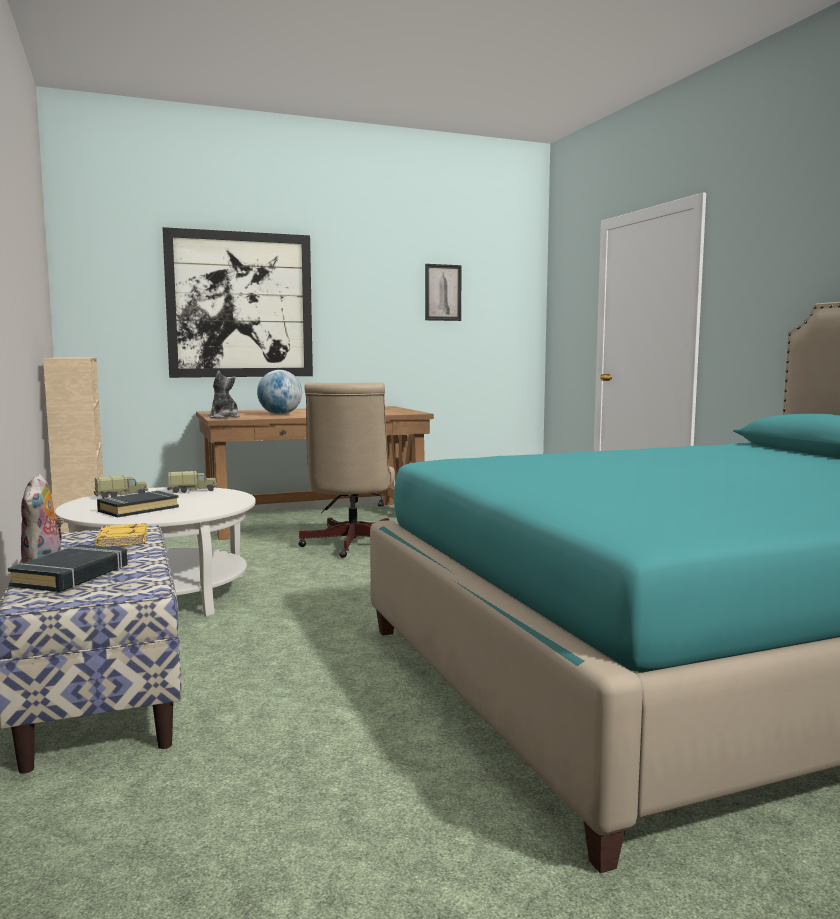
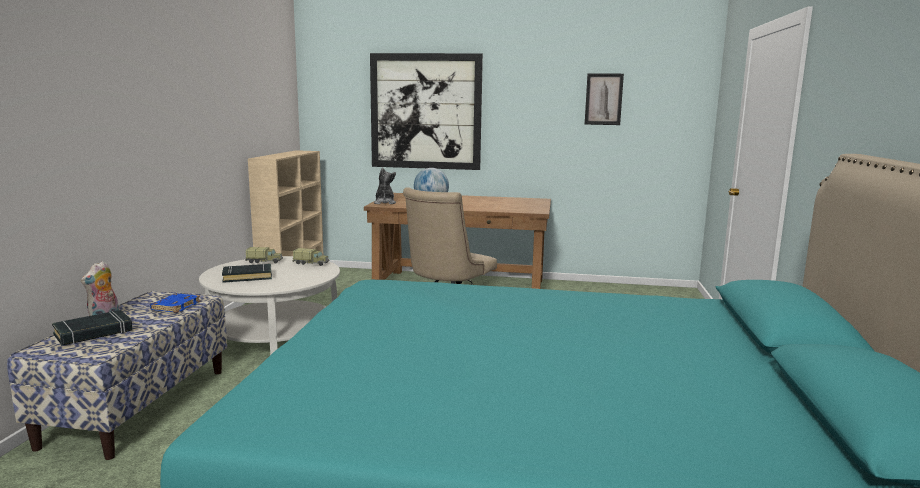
camera: 30 degrees right, 5 degrees up
yellow book [95,523,148,547] -> blue book [150,293,200,313]

